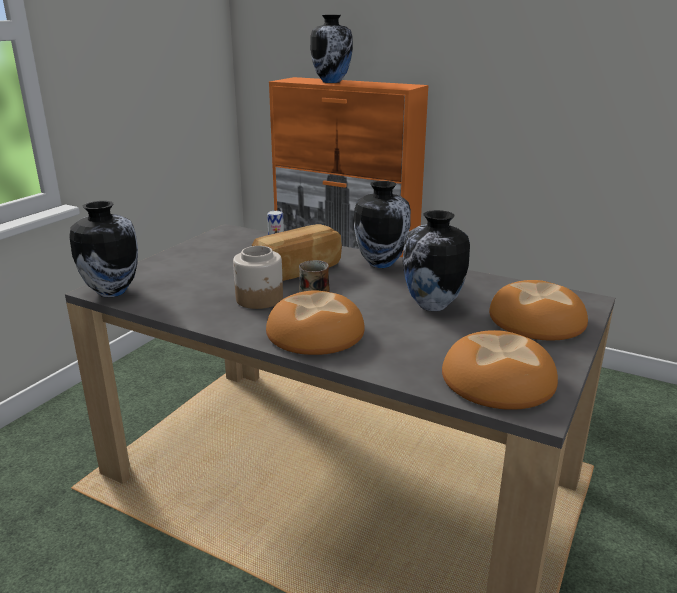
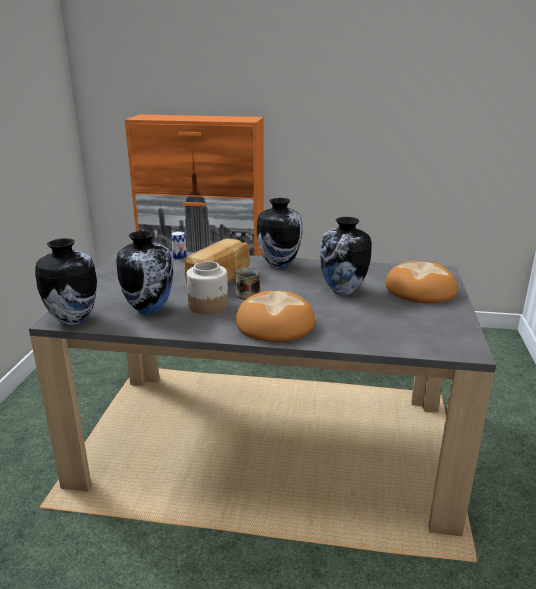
camera: 20 degrees left, 0 degrees up
vase [310,15,353,83] -> vase moved to [116,231,173,314]
bread [442,330,558,410] -> none

